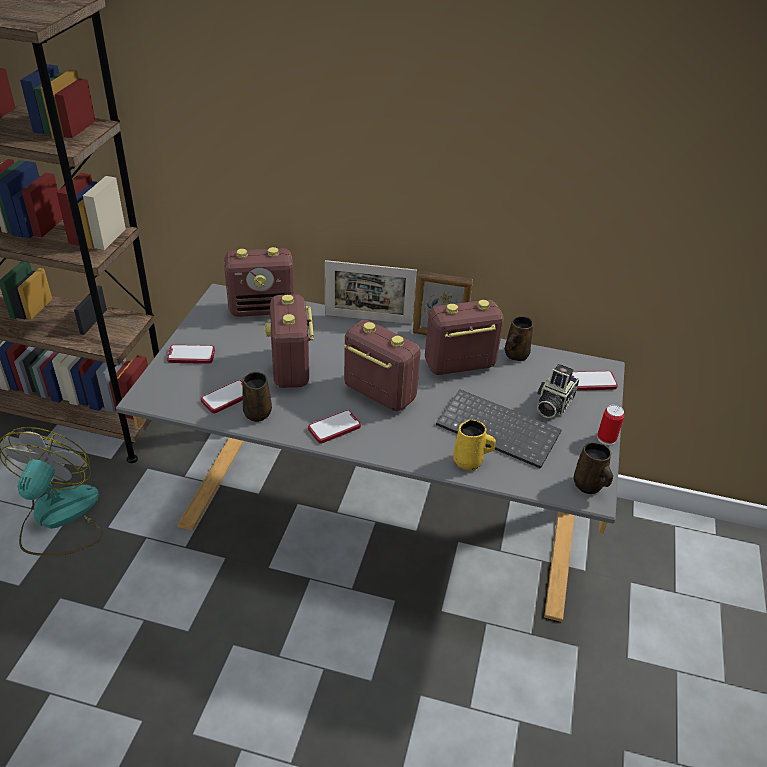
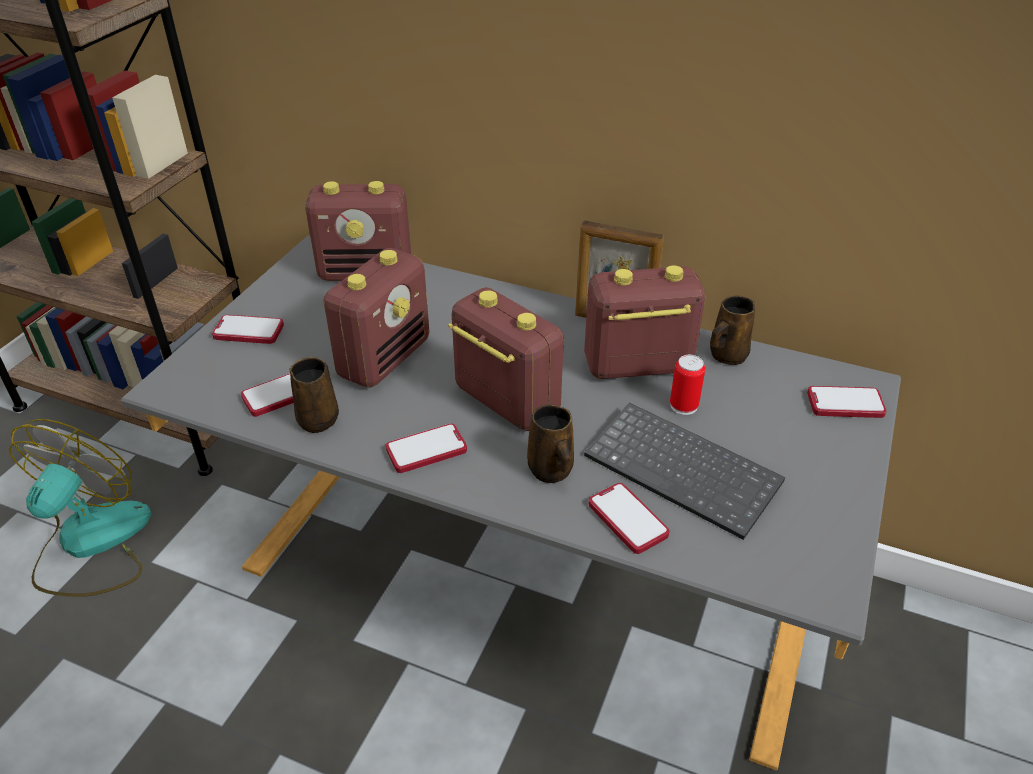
camera: 10 degrees right, 0 degrees up
radio [265,294,314,388] -> radio turned 150 degrees counterclockwise [323,248,429,388]
picture frame [325,260,417,324] -> none
yellow mug [453,419,496,470] -> phone [589,483,670,554]
camera [537,364,579,418] -> none
brown mug [574,442,613,494] -> brown mug moved to [527,404,574,483]
can [597,405,625,445] -> can moved to [670,355,705,415]

